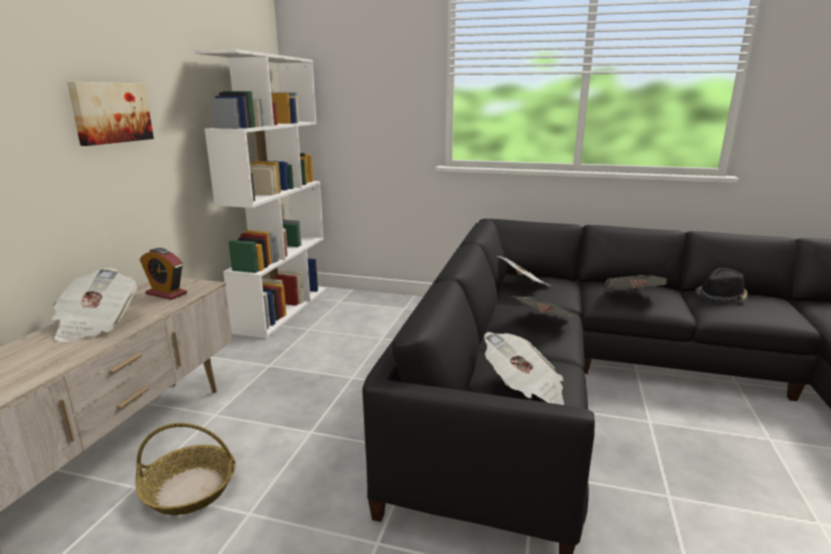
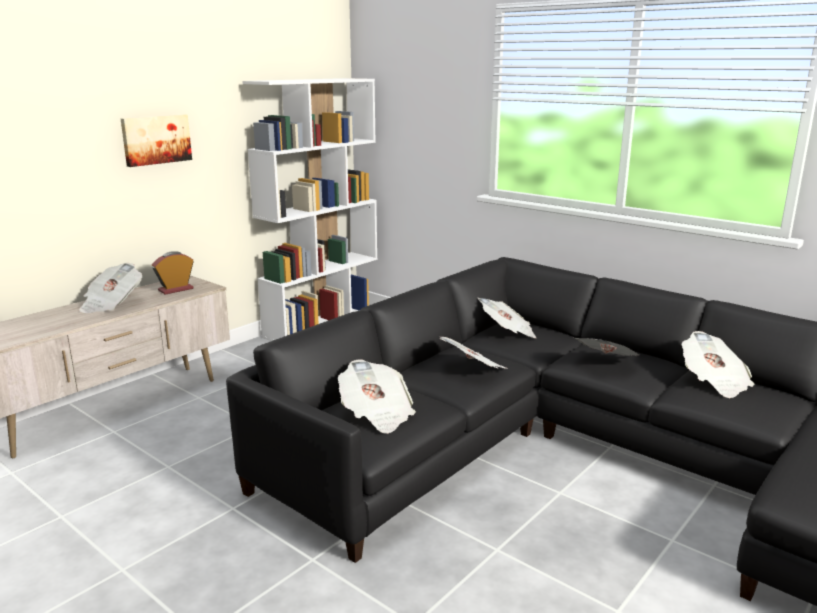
camera: 25 degrees right, 0 degrees up
basket [135,423,235,515] -> none
alarm clock [140,248,187,300] -> alarm clock turned 90 degrees clockwise [152,251,194,295]
black hat [695,268,748,304] -> newspaper [681,331,755,398]

